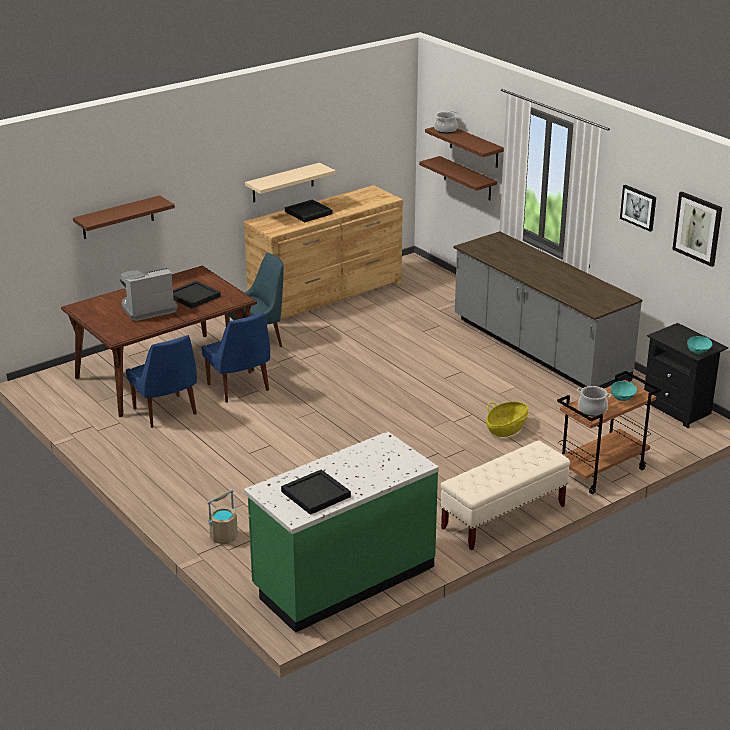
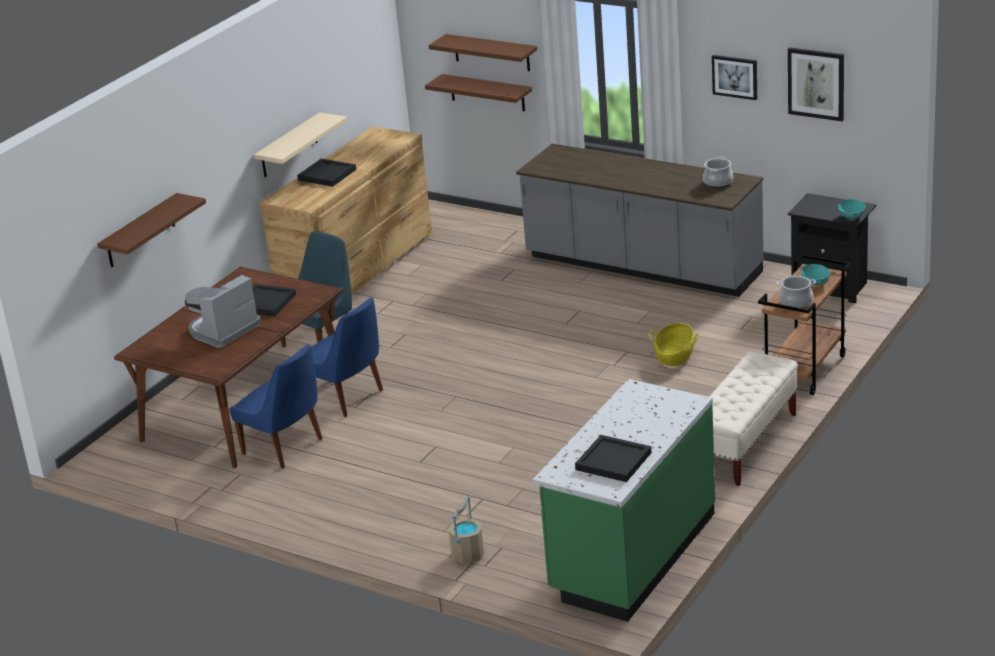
camera: 20 degrees left, 0 degrees up
cooking pot [434,111,458,133] -> cooking pot moved to [703,156,733,188]

